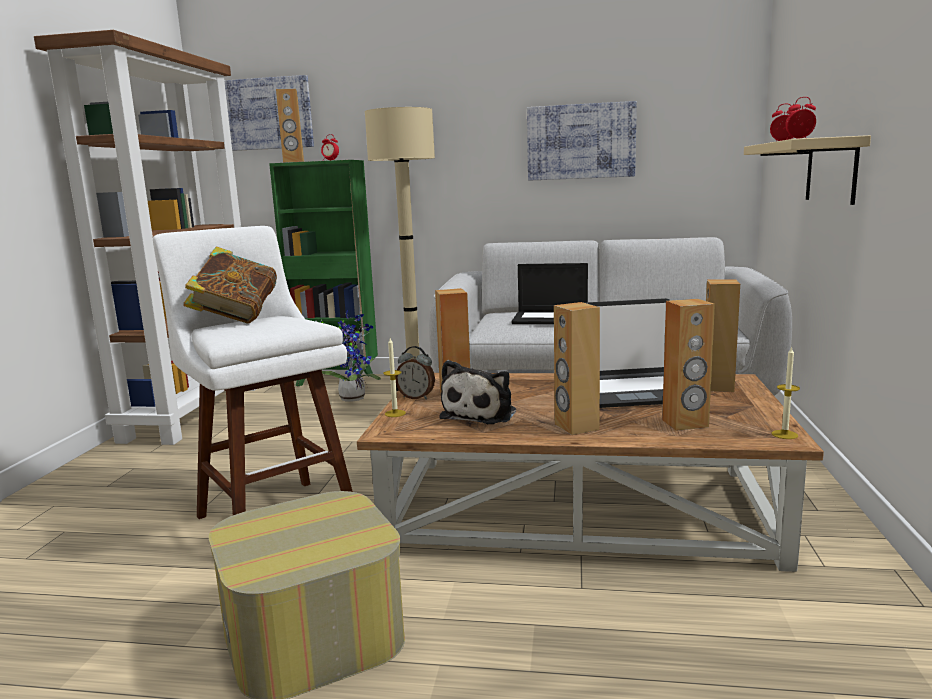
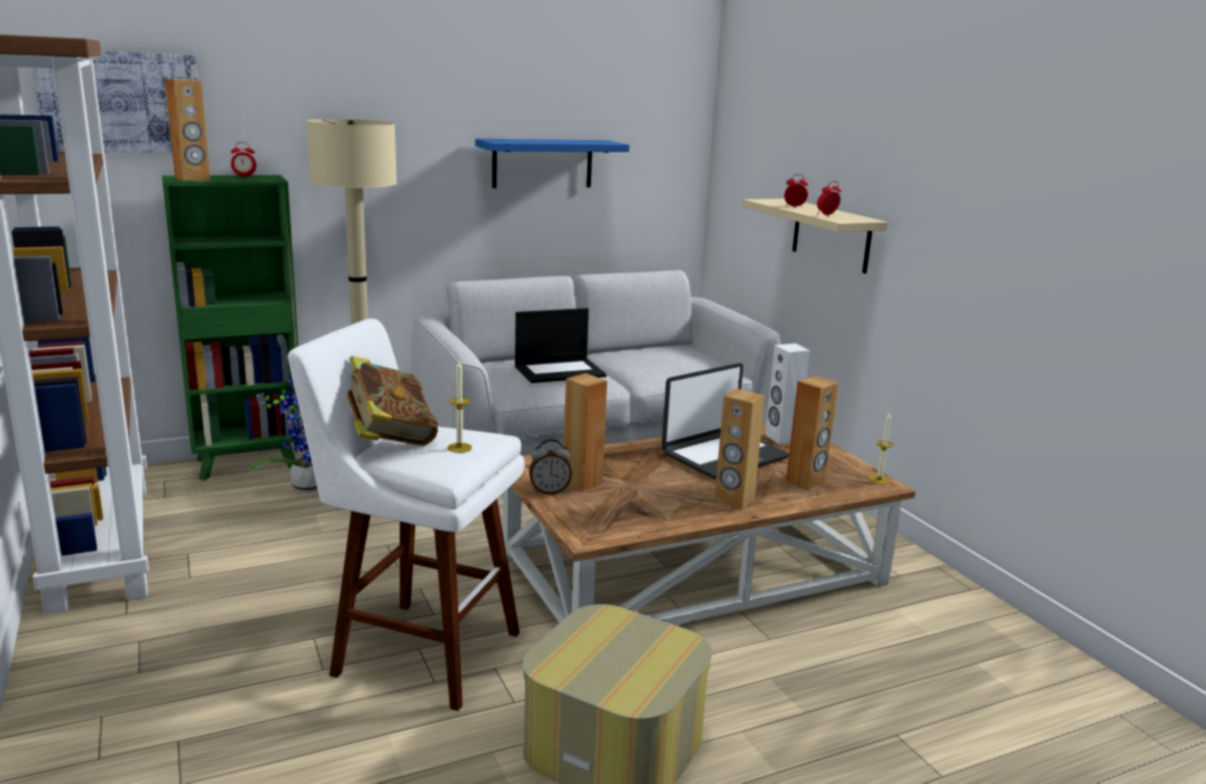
camera: 35 degrees left, 5 degrees up
candle [383,338,406,417] -> candle moved to [447,361,472,453]
plush toy [439,360,516,424] -> none
picture [527,101,637,181] -> blue shelf [475,139,629,188]
brown speaker [706,279,740,392] -> white speaker [765,343,810,444]

